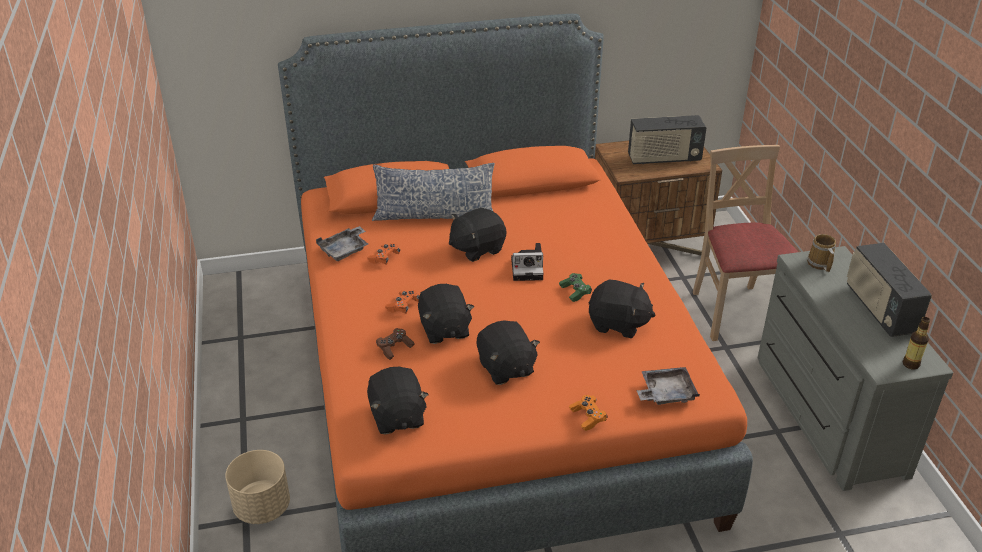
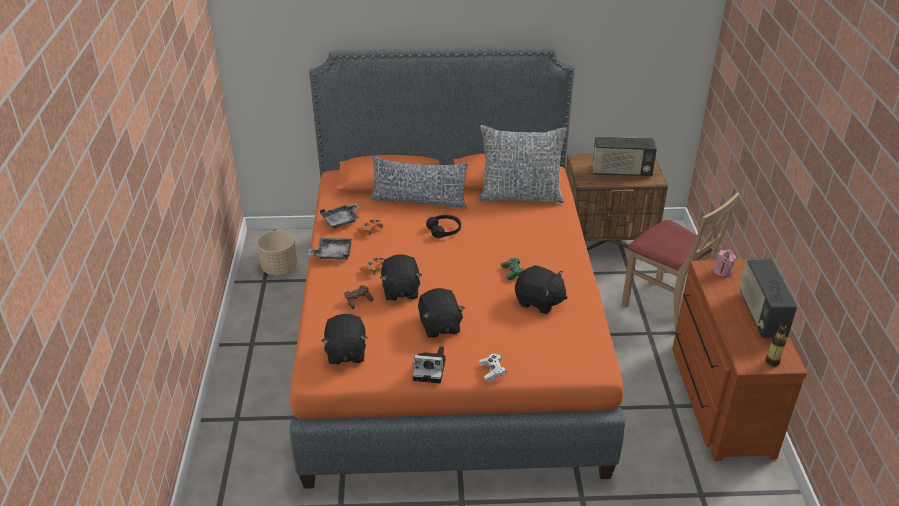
camera: 10 degrees right, 0 degrees up
beige planter [225,450,290,524] -> beige planter moved to [257,230,297,275]
black plush toy [449,208,506,262] -> black headphones [426,215,461,238]
camera [511,243,544,281] -> camera moved to [412,346,446,384]
orange game controller [569,395,608,431] -> white game controller [479,354,506,381]
grey tray [637,367,700,405] -> grey tray moved to [308,238,352,260]
beige chair [692,145,798,341] -> beige chair turned 135 degrees clockwise [621,192,740,333]
grey dresser [758,246,953,491] -> brown dresser [672,259,808,461]
mug [807,234,836,272] -> pink candle [714,250,736,277]
none -> pillow [478,125,567,203]

